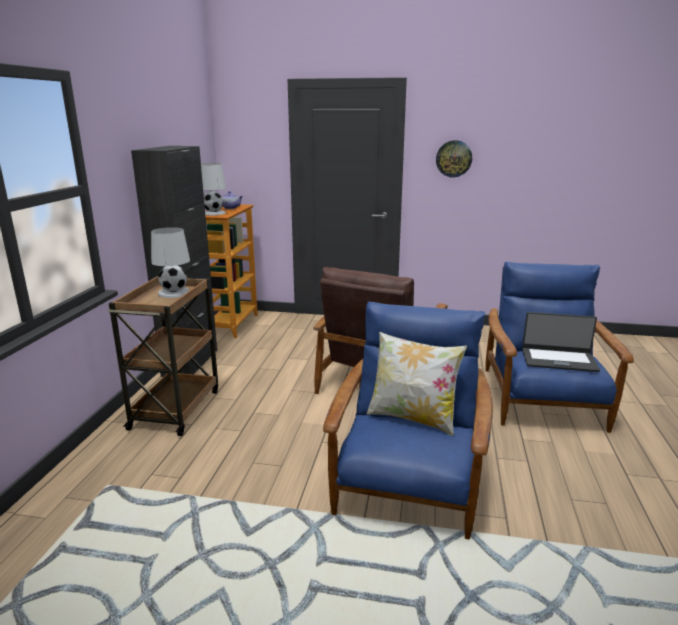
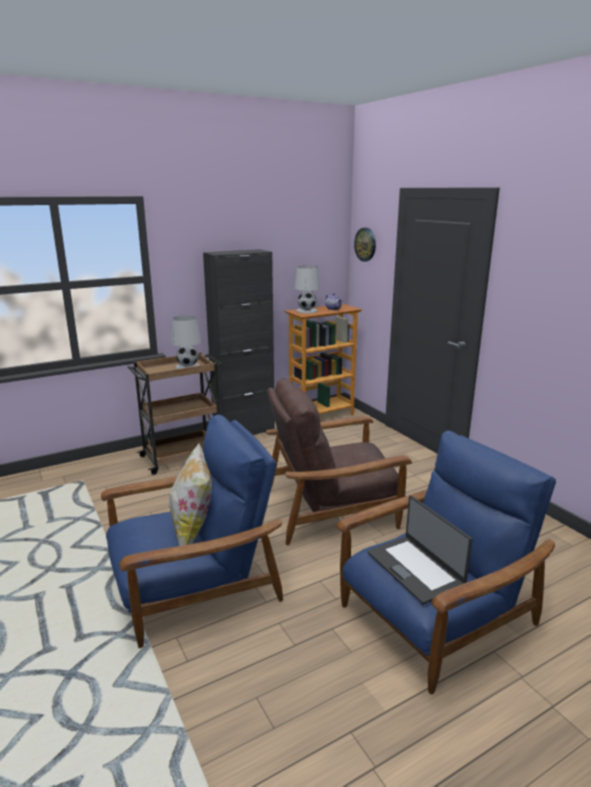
camera: 50 degrees right, 0 degrees up
wall clock [436,140,472,177] -> wall clock moved to [354,228,376,262]

